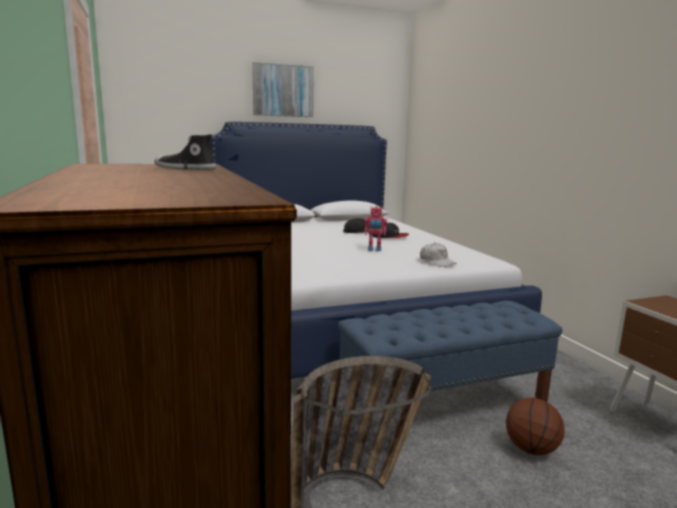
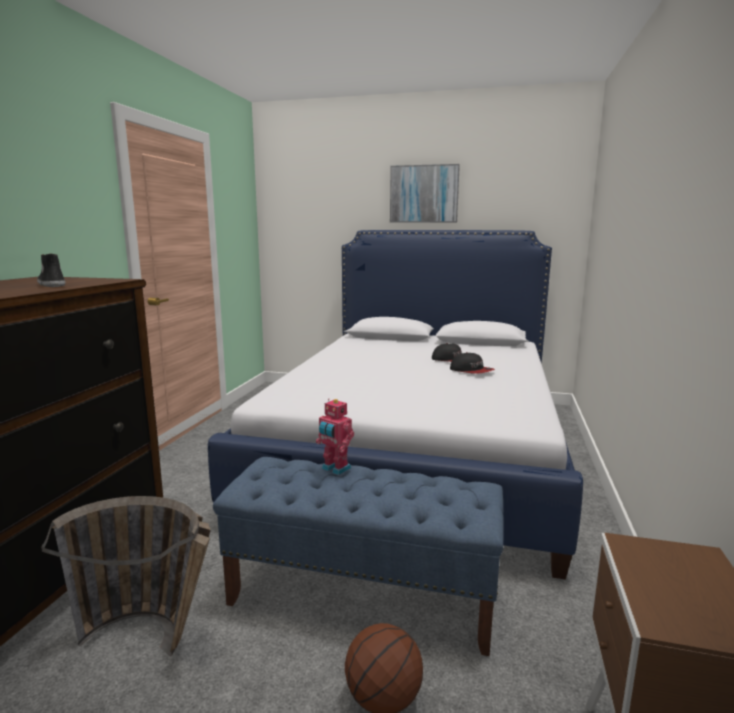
camera: 35 degrees right, 0 degrees up
toy robot [365,206,387,251] -> toy robot moved to [316,398,354,475]
white cap [420,242,457,267] -> none

